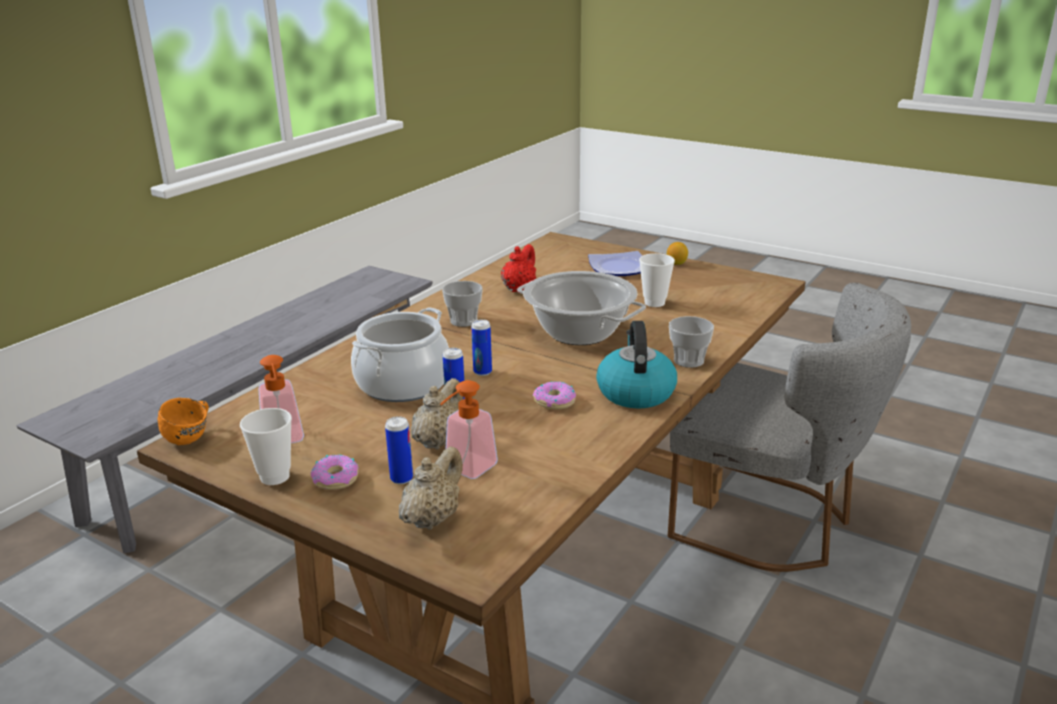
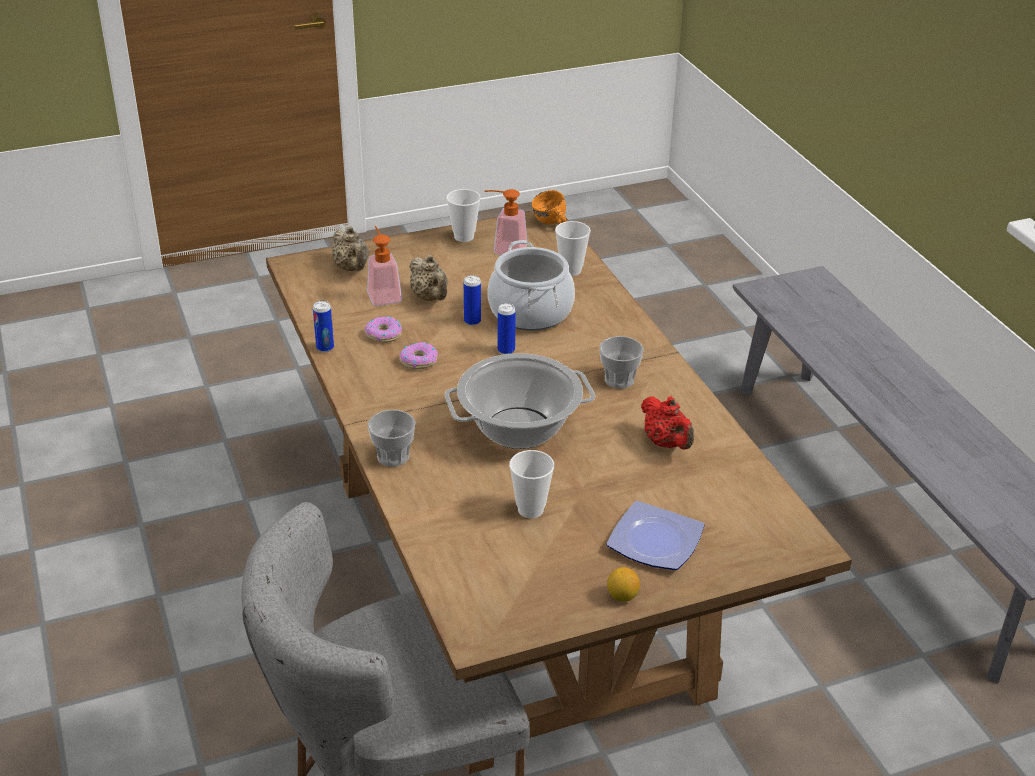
camera: 125 degrees right, 10 degrees up
donut [310,455,359,490] -> donut moved to [364,316,402,343]
can [385,416,413,485] -> can moved to [313,301,334,352]
kettle [596,321,677,408] -> none
none -> cup [555,221,591,276]

